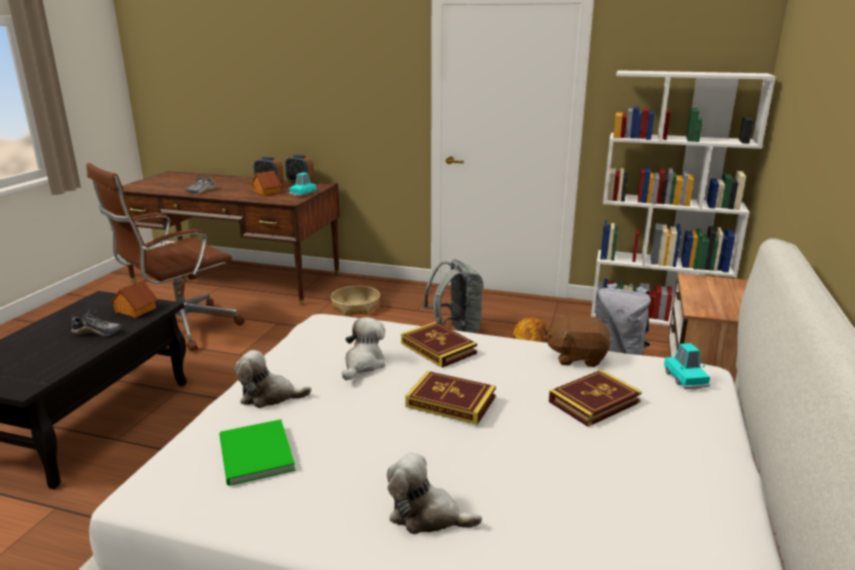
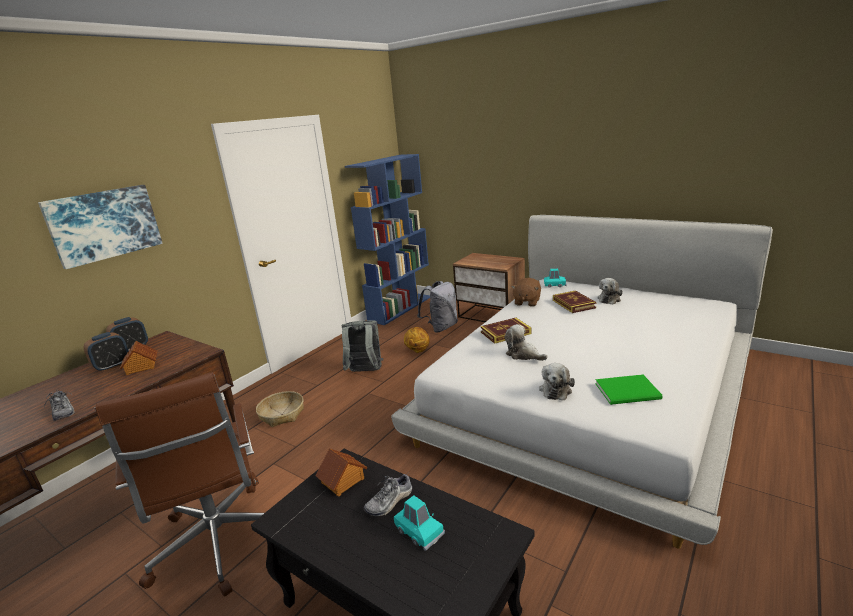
camera: 70 degrees left, 0 degrees up
shoe [71,310,122,336] -> shoe turned 150 degrees counterclockwise [364,474,412,516]
turquoise toy car [289,172,317,196] -> turquoise toy car moved to [394,495,445,551]
plush toy [387,452,482,534] -> plush toy moved to [598,278,623,304]
book [405,371,496,425] -> none
white bookcase [591,70,776,326] -> blue bookcase [345,154,430,325]
none -> picture [38,185,163,269]

